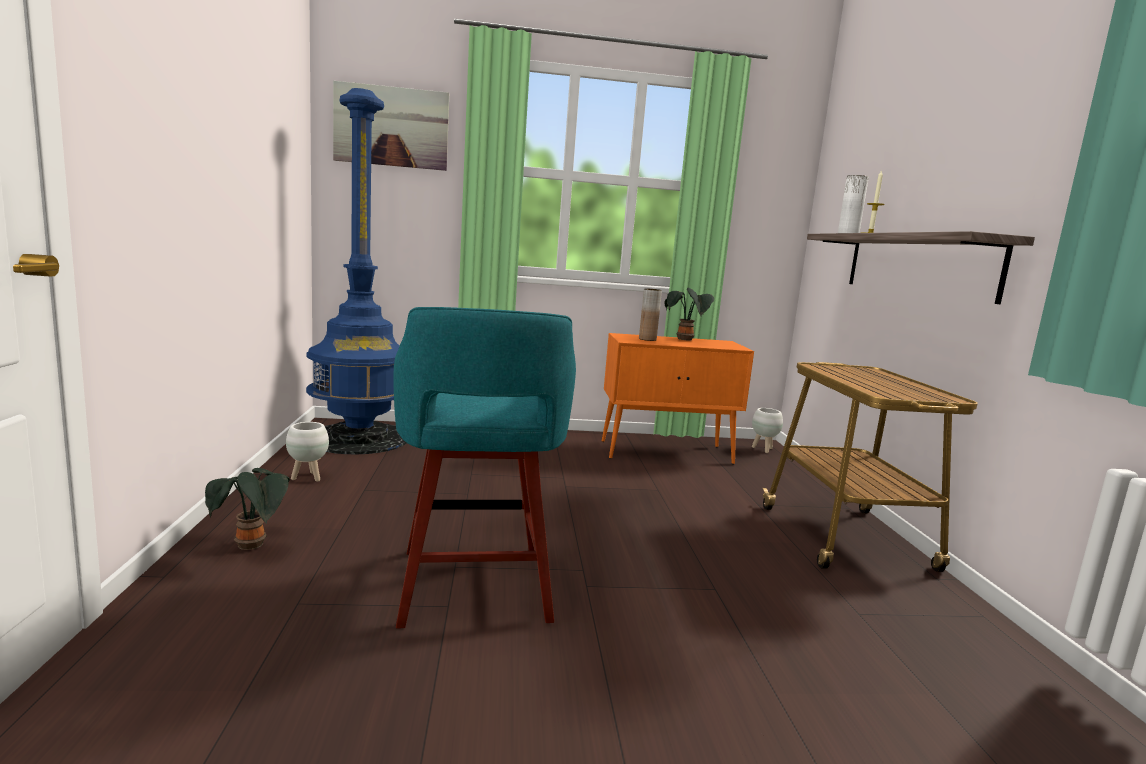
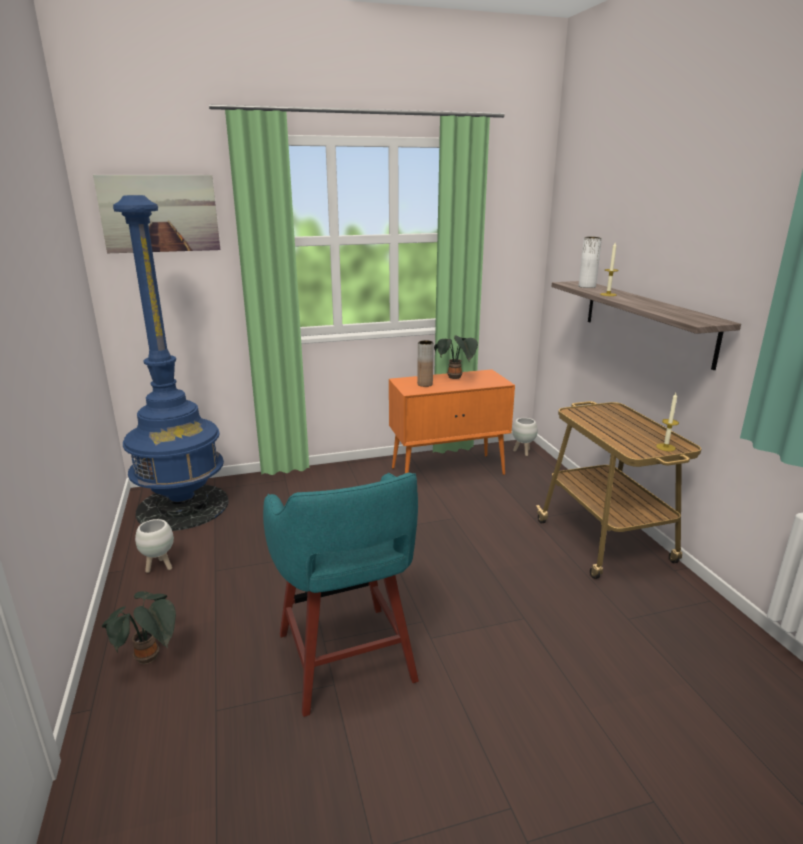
camera: 10 degrees left, 10 degrees up
none -> candle [656,393,679,451]

